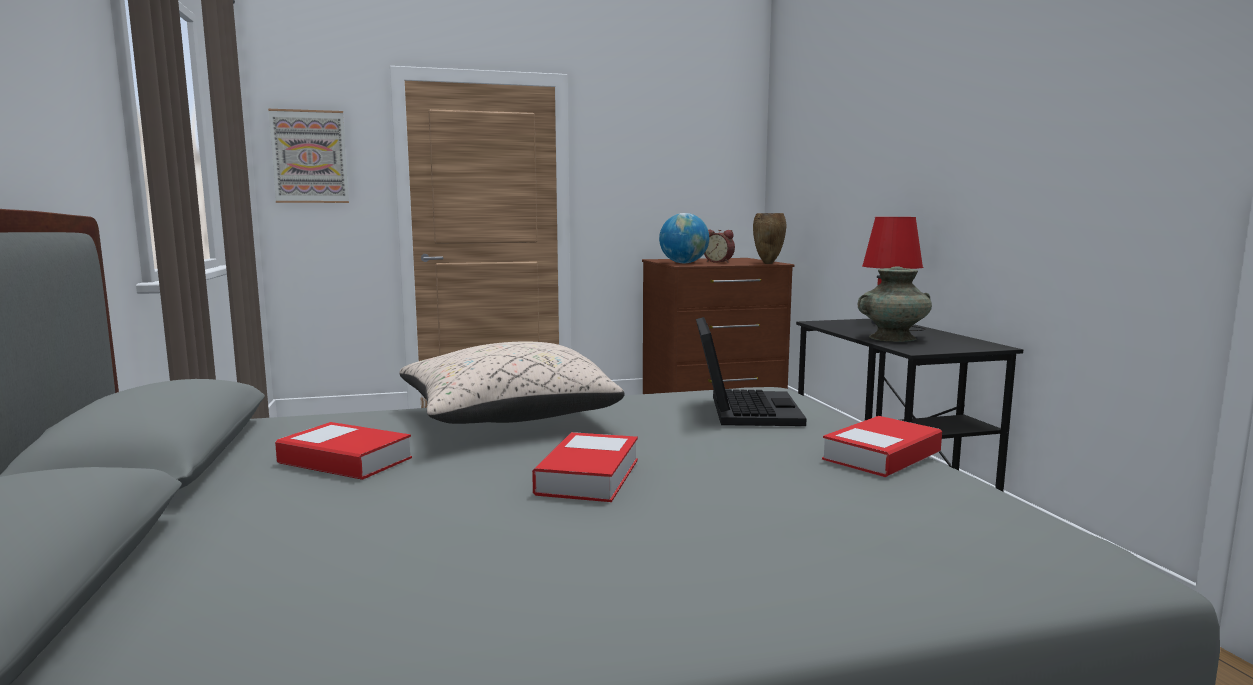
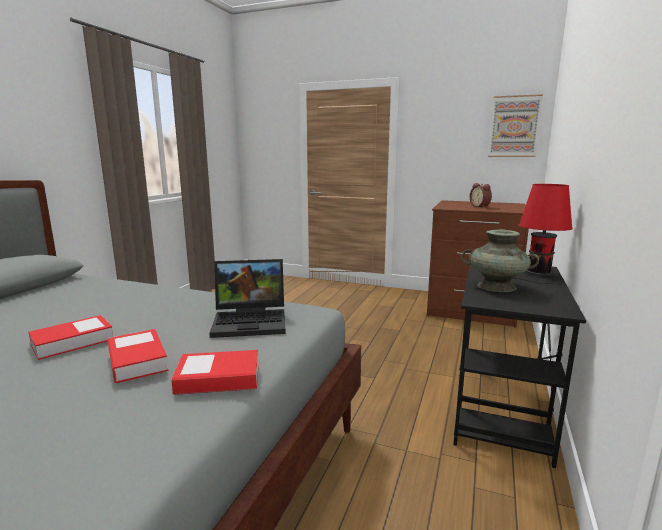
camera: 35 degrees right, 5 degrees up
picture [268,109,349,203] -> picture moved to [488,94,543,157]
book [275,422,412,480] -> book moved to [107,329,168,383]
beige pillow [399,342,624,424] -> none
globe [659,213,709,263] -> none
laptop [696,317,807,426] -> laptop turned 45 degrees clockwise [209,259,286,338]
brown vase [753,213,786,264] -> none

